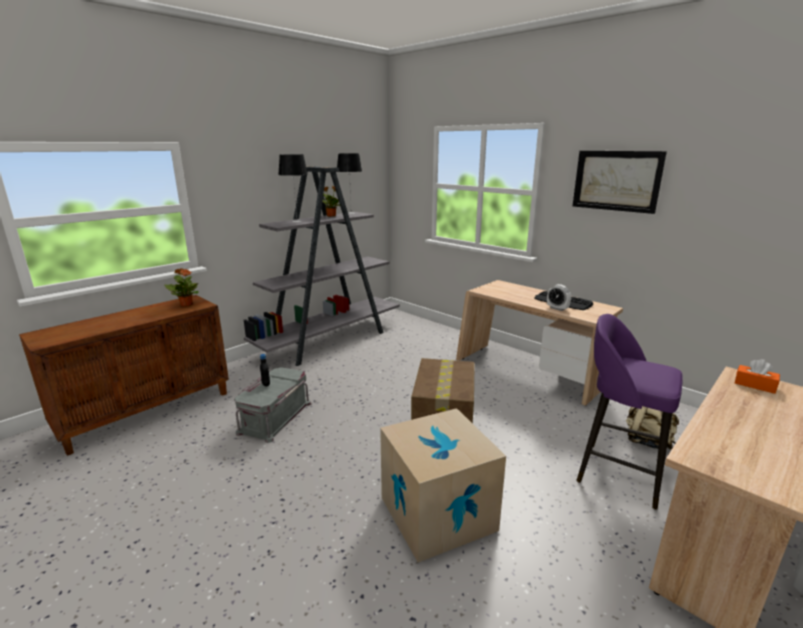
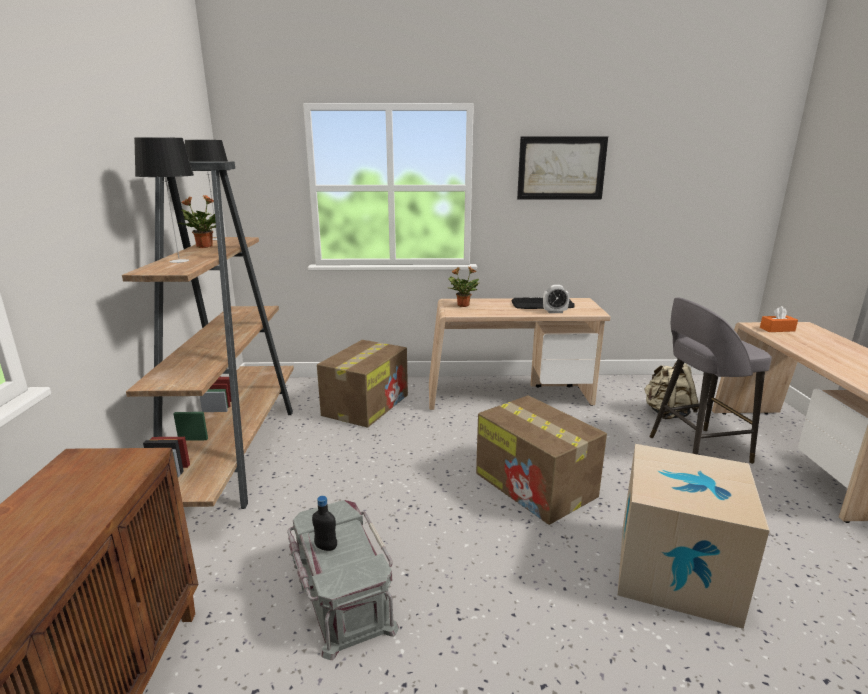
camera: 45 degrees left, 0 degrees up
potted plant [164,268,199,307] -> potted plant moved to [449,266,480,307]
grey bookcase [244,166,400,366] -> brown bookcase [122,161,294,509]
purple stool [576,314,683,510] -> grey stool [649,298,772,464]
none -> cardboard box [317,340,408,428]

